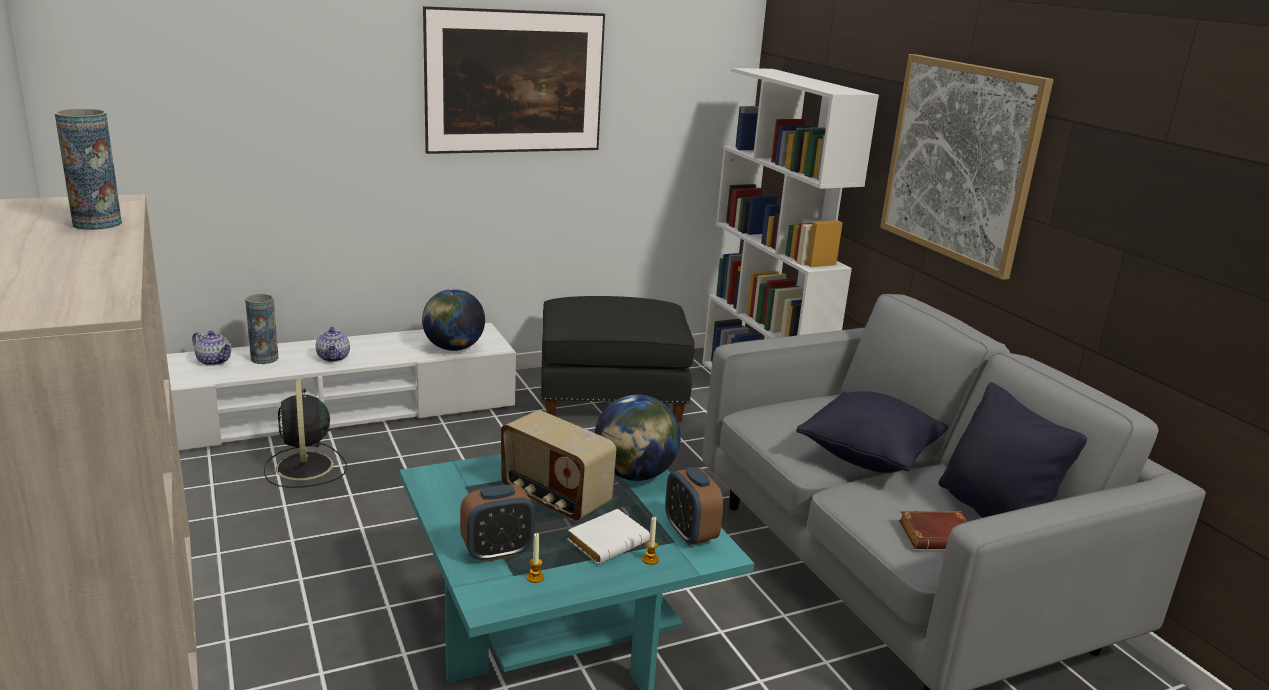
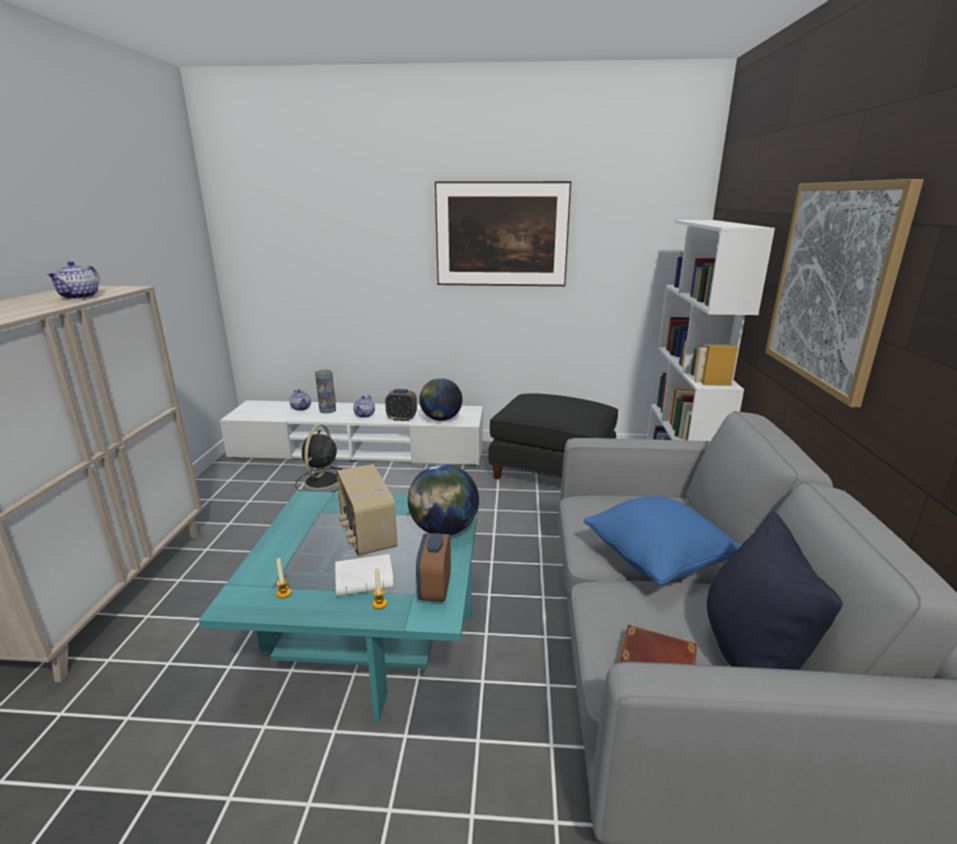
camera: 30 degrees right, 0 degrees up
vase [54,109,122,230] -> teapot [47,261,100,299]
alarm clock [460,485,535,563] -> alarm clock moved to [385,389,417,421]
black pillow [796,391,948,473] -> blue pillow [583,496,742,585]

